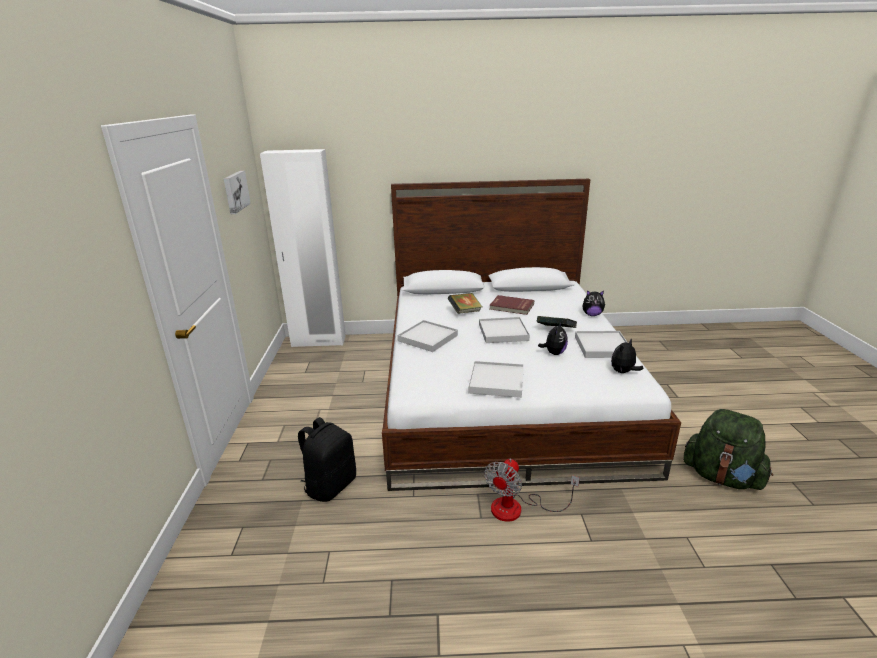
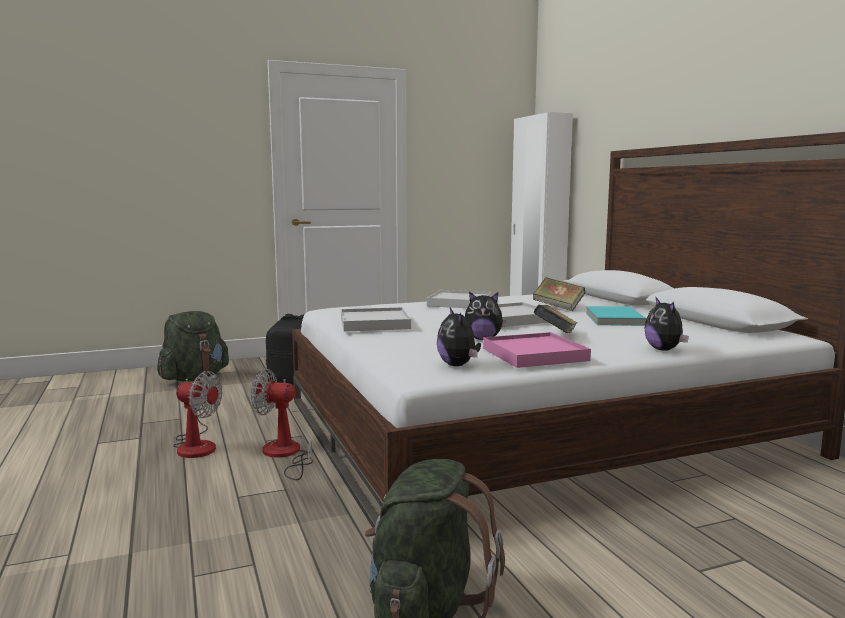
camera: 70 degrees right, 15 degrees down
picture [224,171,251,214] -> none
red book [490,295,534,315] -> turquoise book [586,306,646,326]
white tray [575,331,628,358] -> pink tray [483,332,591,368]
plush toy [611,339,644,373] -> plush toy turned 135 degrees counterclockwise [437,308,481,366]
none -> green backpack [157,311,229,382]
none -> fan [173,371,223,458]

